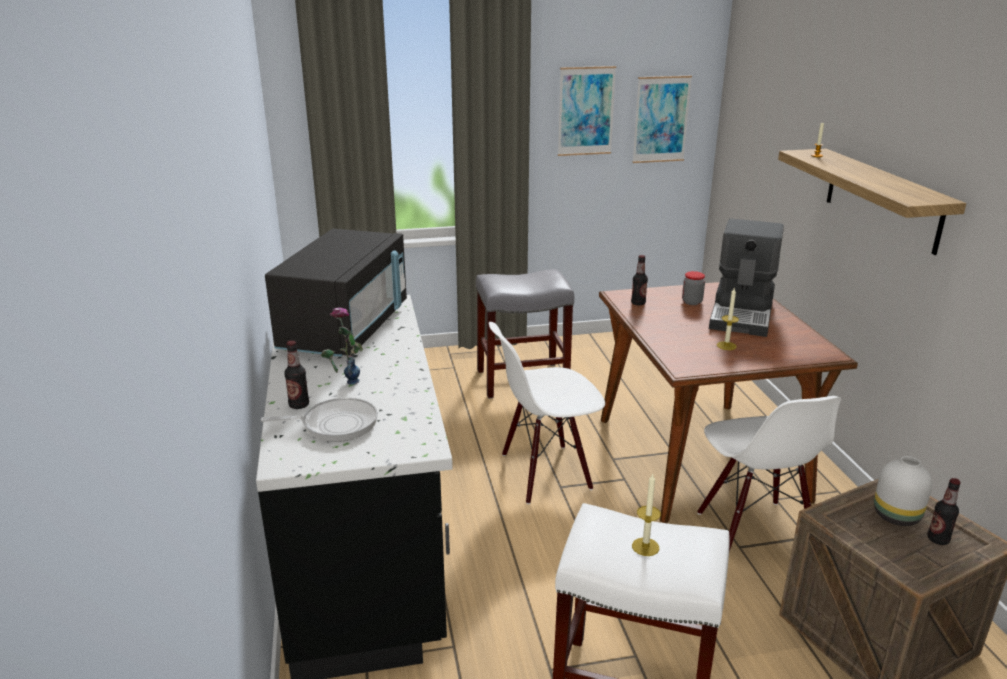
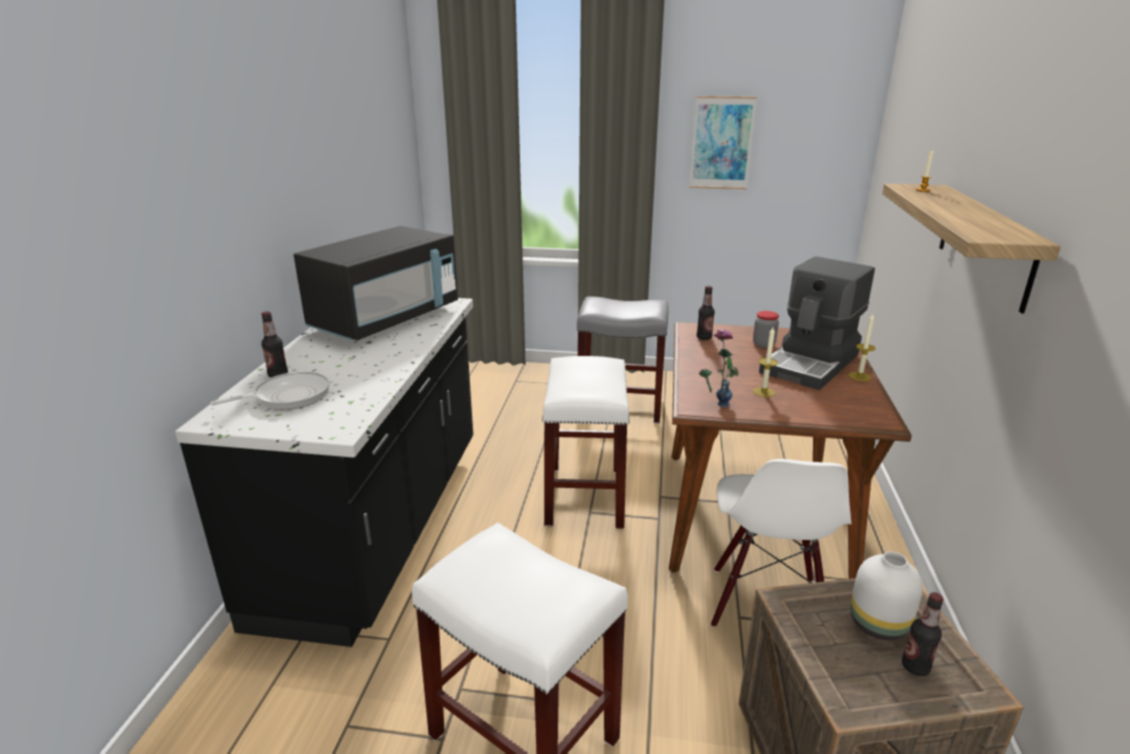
camera: 20 degrees right, 0 degrees up
frying pan [261,397,378,442] -> frying pan turned 45 degrees counterclockwise [210,371,330,410]
vase [321,307,363,385] -> vase moved to [699,330,739,407]
white chair [489,322,605,504] -> white stool [542,356,630,528]
picture [632,76,692,163] -> none
candle [632,474,661,556] -> candle moved to [849,314,876,381]

